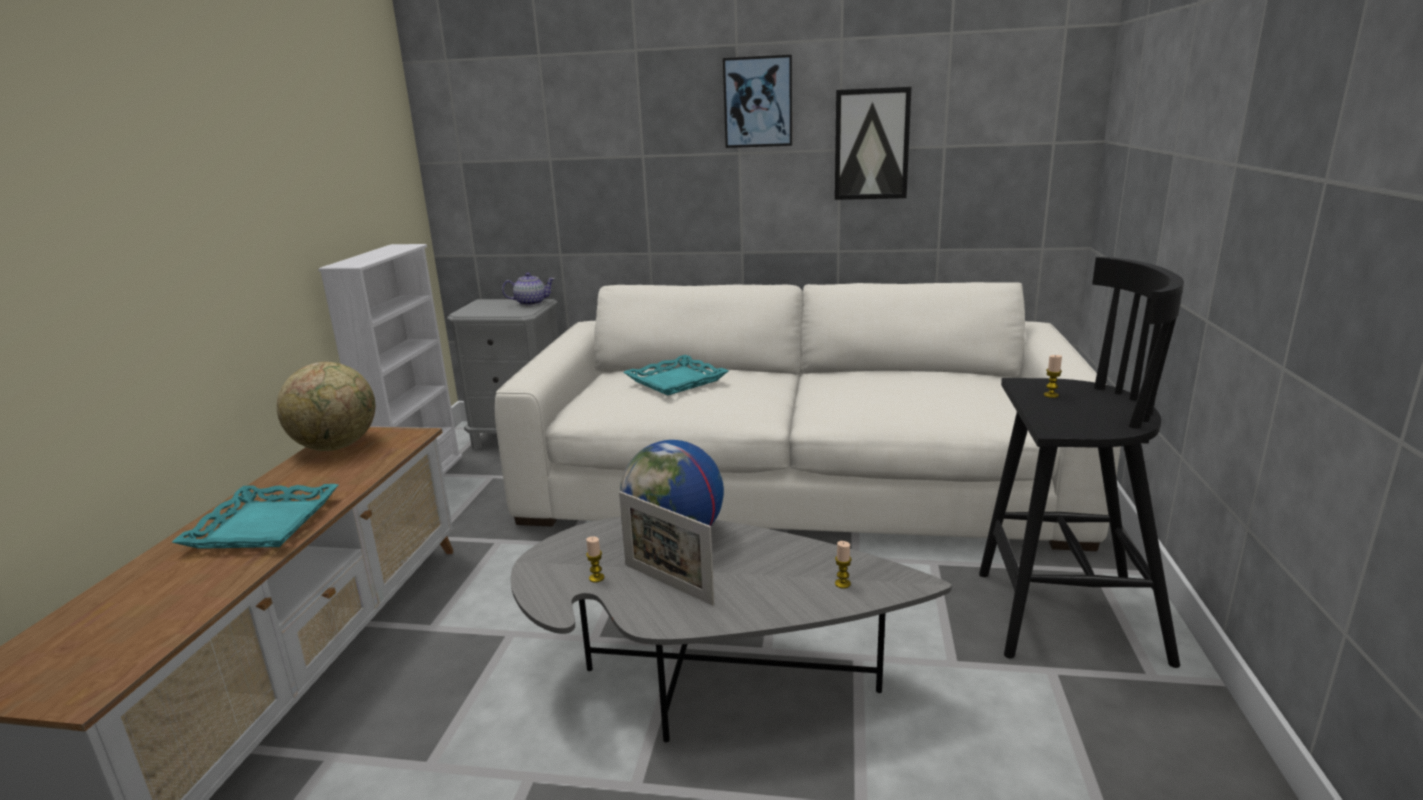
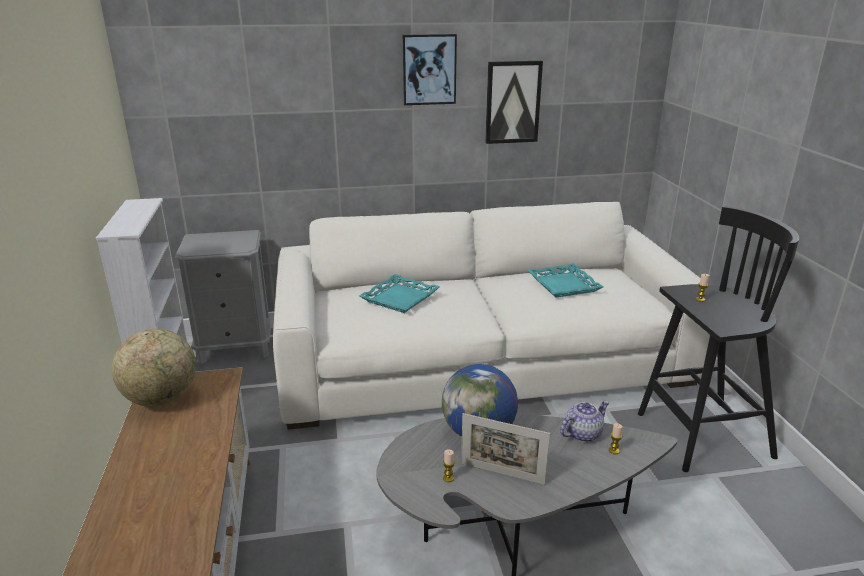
camera: 20 degrees left, 5 degrees up
turquoise tray [172,484,338,549] -> turquoise tray moved to [528,264,603,298]
teapot [502,273,555,306] -> teapot moved to [560,401,609,442]

